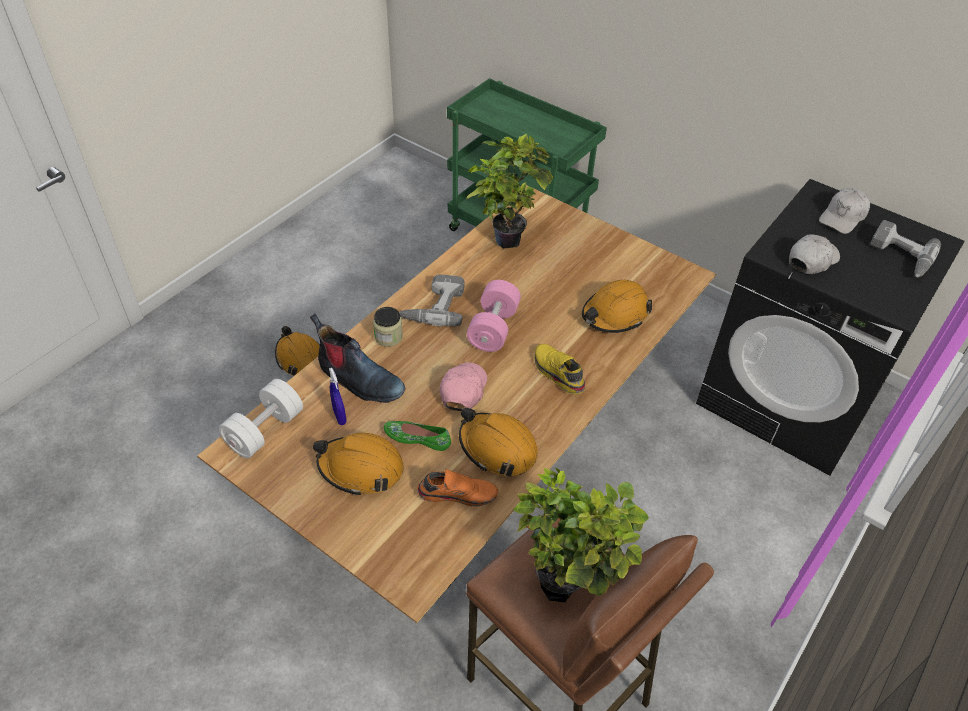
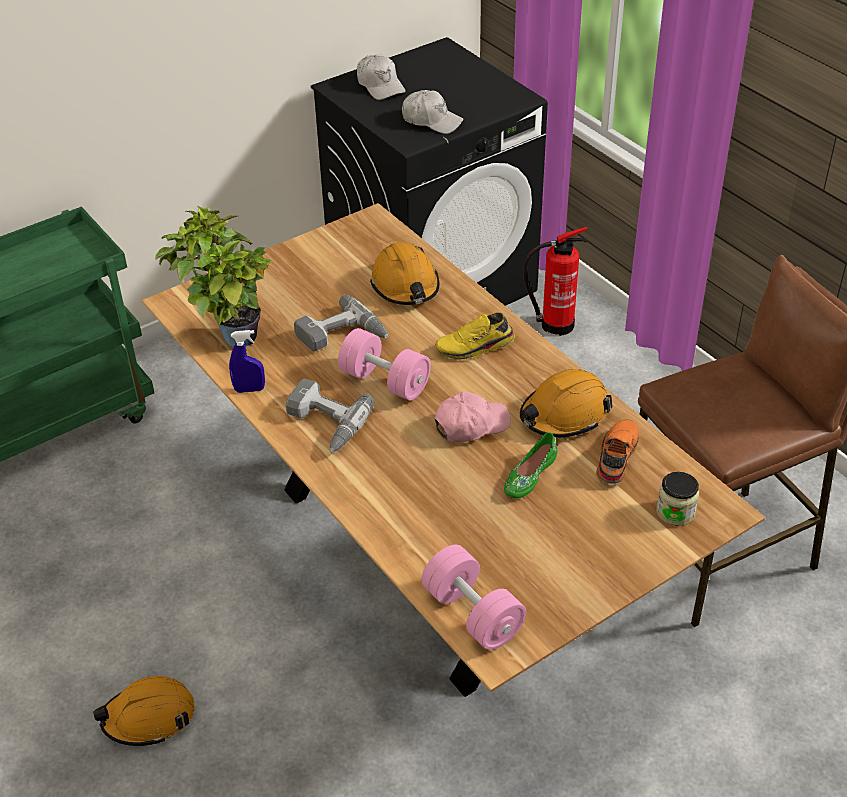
camera: 70 degrees left, 5 degrees down
white dumbbell [219,379,303,458] -> pink dumbbell [421,545,526,650]
boot [310,314,405,403] -> none
orange hard hat [313,433,404,496] -> none
blue spray bottle [329,368,347,425] -> blue spray bottle moved to [229,330,265,393]
jar [373,307,403,347] -> jar moved to [656,472,699,526]
pink cap [440,362,487,411] -> pink cap turned 120 degrees clockwise [435,391,511,443]
potted plant [513,468,649,603] -> none
white cap [789,234,840,274] -> white cap turned 135 degrees clockwise [402,90,463,134]
power drill [870,220,941,277] -> power drill moved to [294,294,388,352]
none -> fire extinguisher [523,227,588,336]

